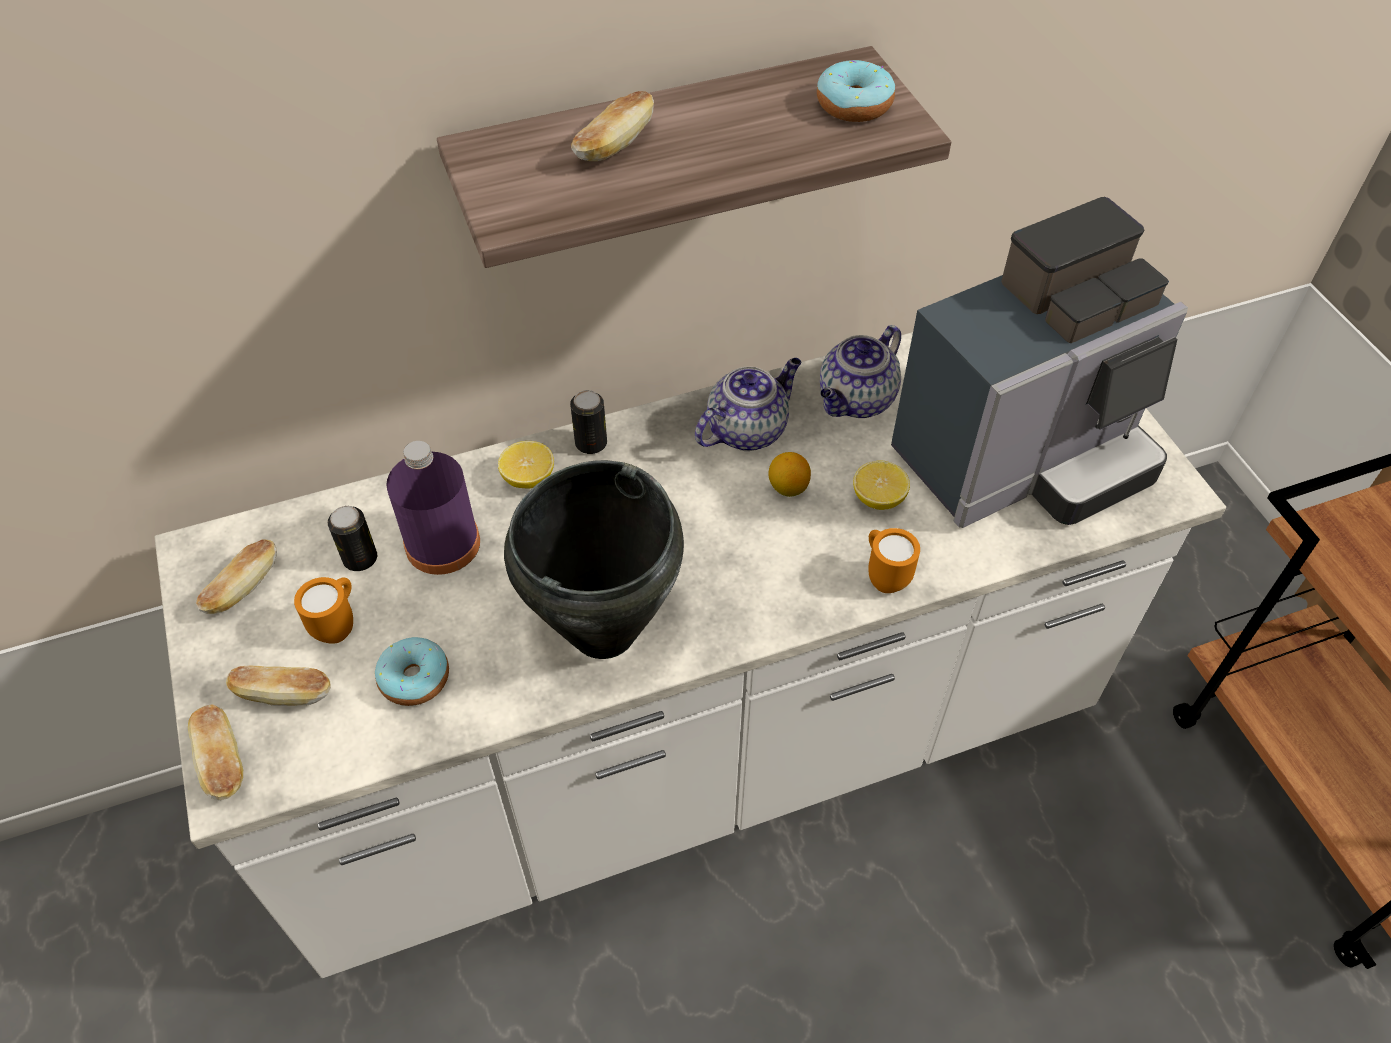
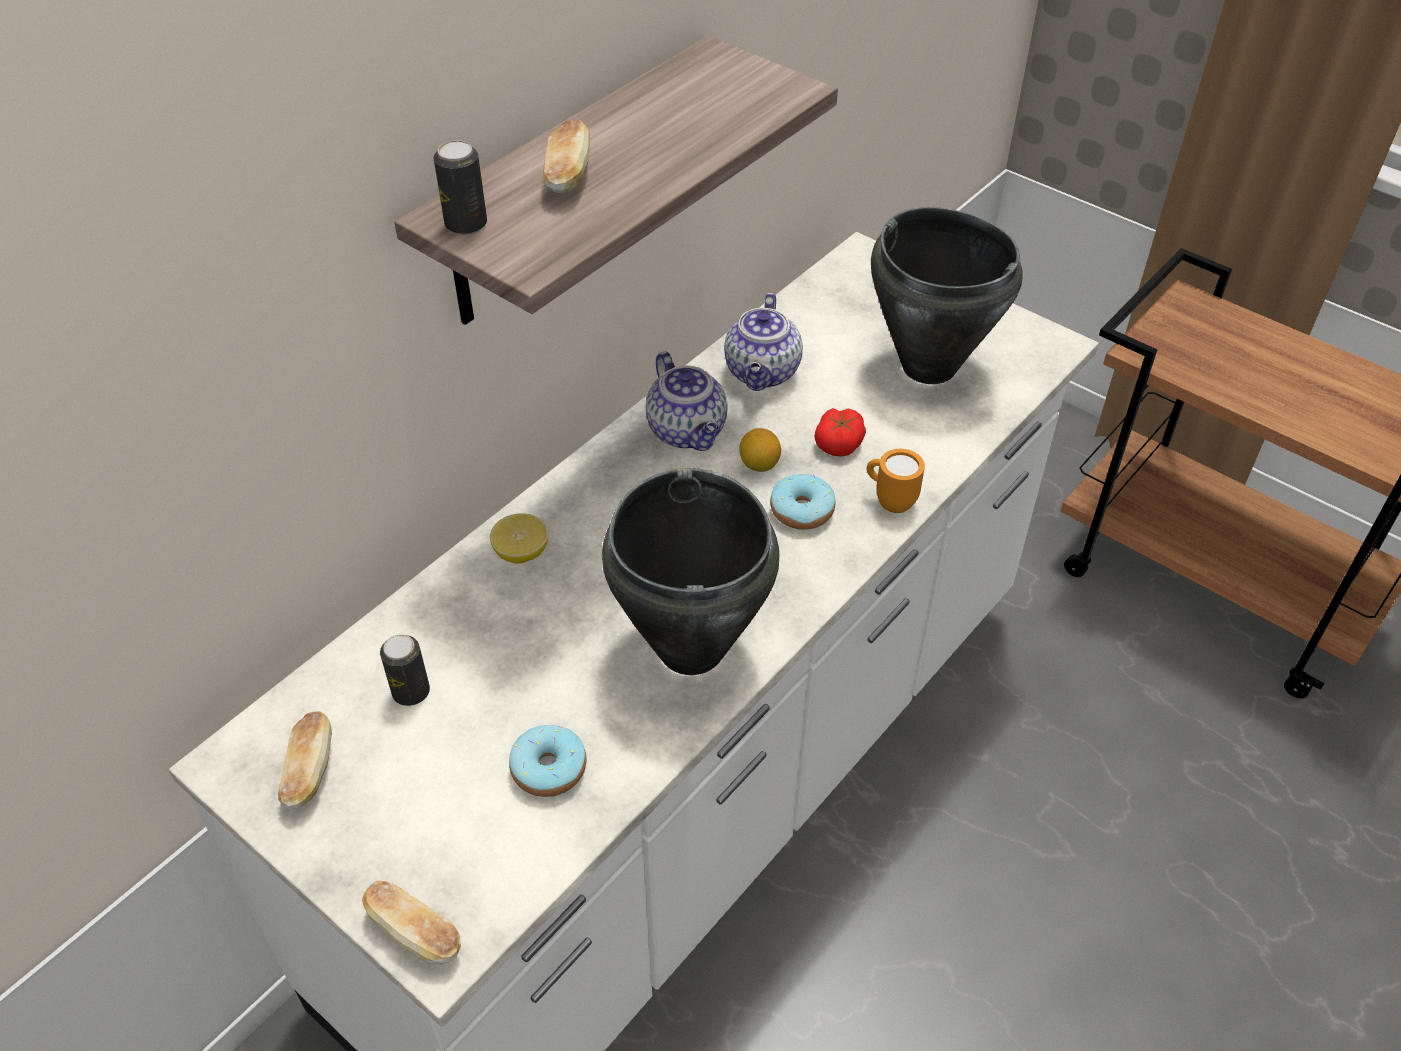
camera: 30 degrees left, 5 degrees down
bread [226,665,331,706] -> none
orange mug [294,577,353,644] -> none
purple bottle [386,441,480,575] -> none
can [570,390,607,454] -> can moved to [433,140,487,235]
teapot [695,358,801,451] -> teapot turned 135 degrees clockwise [646,351,728,451]
donut [817,60,895,122] -> donut moved to [770,474,835,530]
lemon [853,460,910,510] -> tomato [815,408,866,457]
coffee machine [891,197,1188,528] -> black cooking pot [871,207,1023,384]

